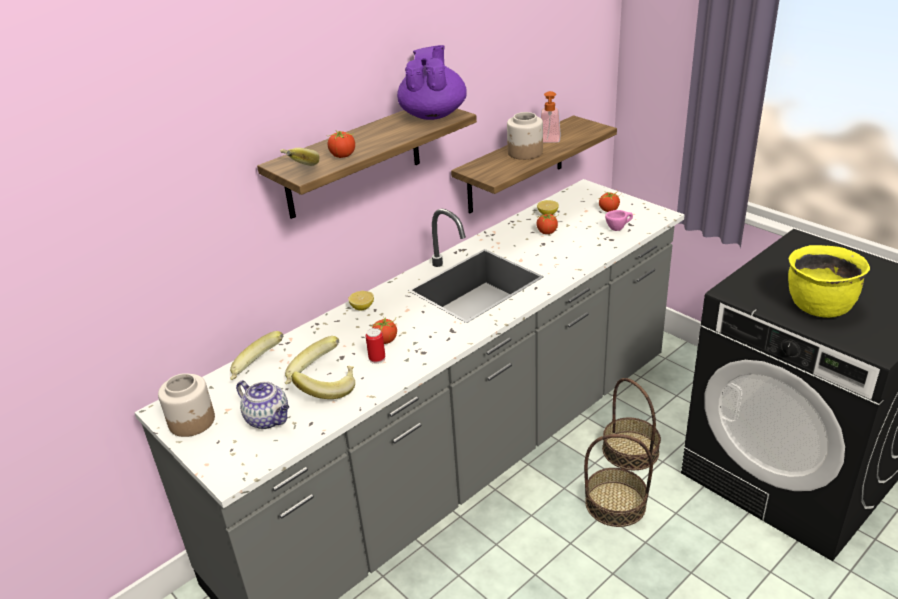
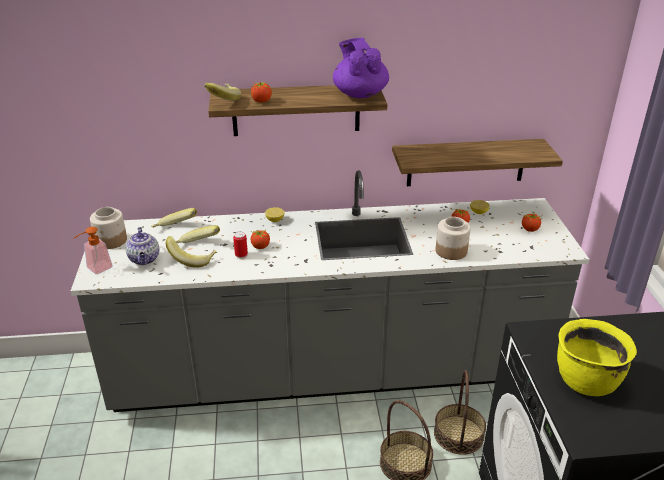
camera: 35 degrees right, 0 degrees up
purple teapot [397,45,467,120] -> purple teapot turned 60 degrees counterclockwise [333,38,389,98]
jar [507,112,543,160] -> jar moved to [436,217,471,260]
soap dispenser [541,91,561,143] -> soap dispenser moved to [73,227,113,274]
pink cup [605,210,633,231] -> none

